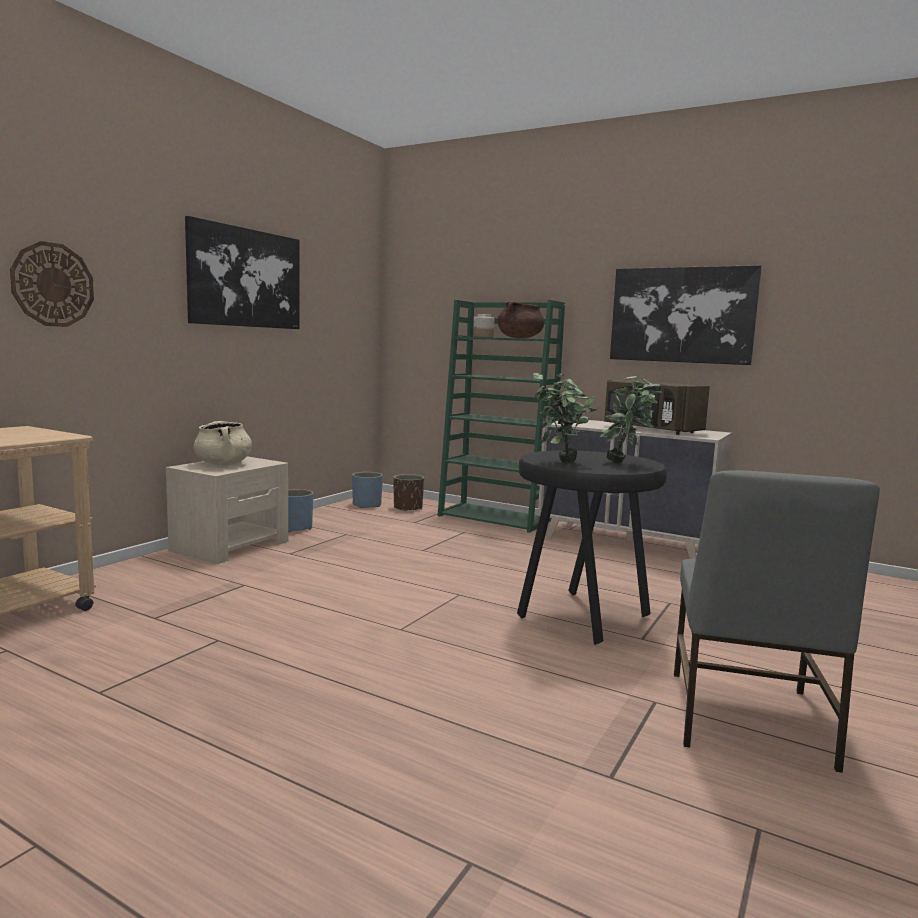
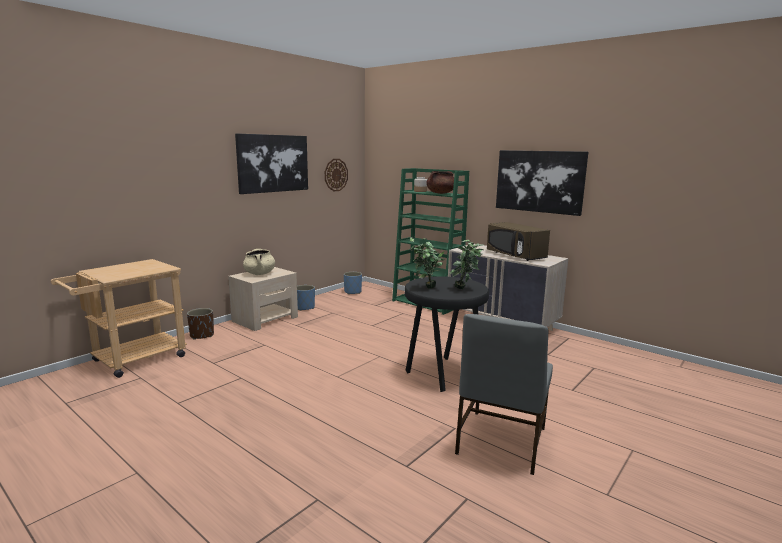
camera: 10 degrees right, 5 degrees up
wall clock [10,241,94,327] -> wall clock moved to [325,159,348,191]
brown planter [394,474,424,511] -> brown planter moved to [187,308,214,340]

